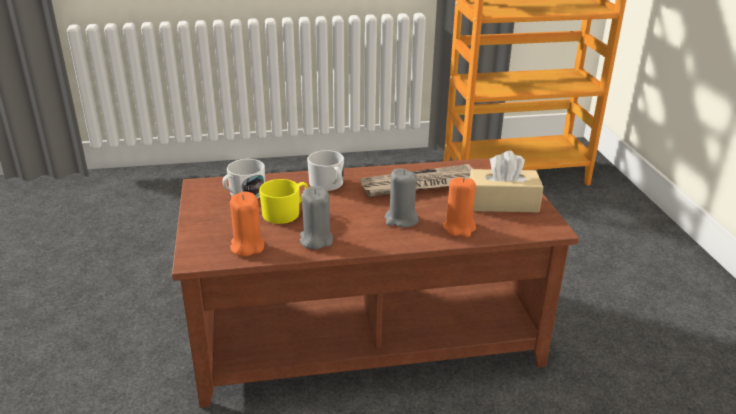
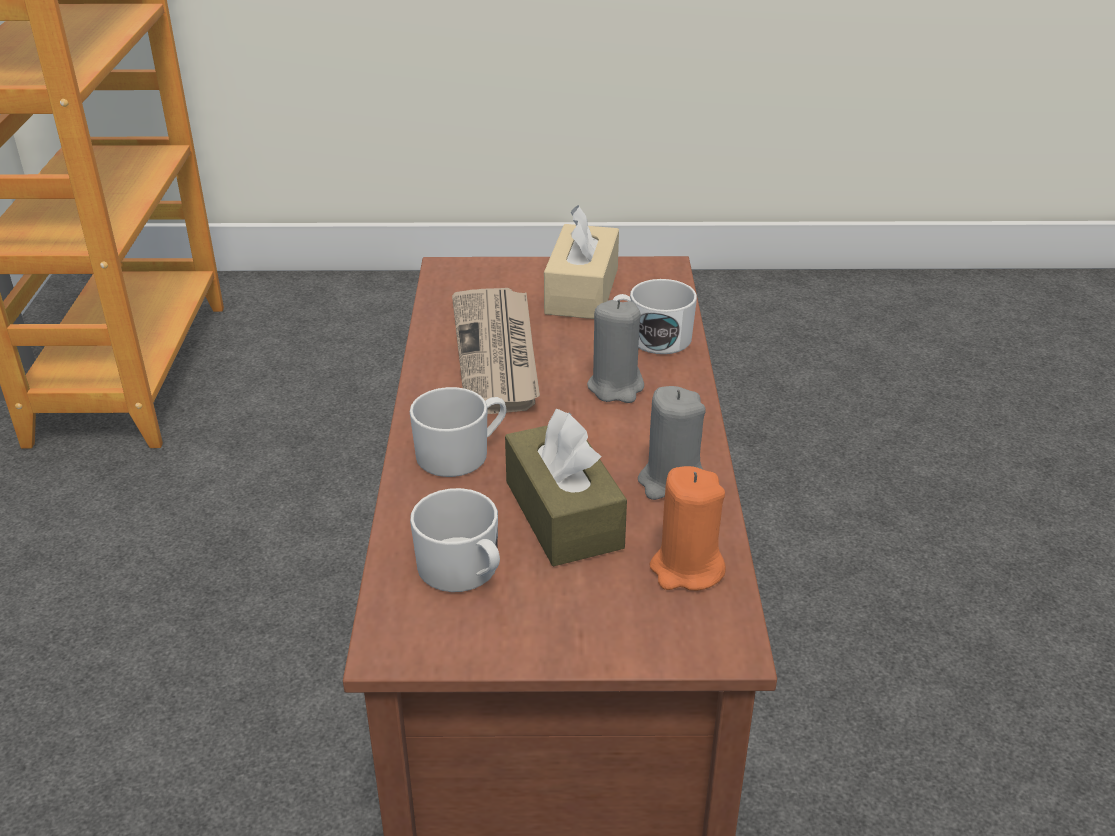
camera: 80 degrees left, 5 degrees up
yellow mug [259,179,308,224] -> brown tissue box [505,409,627,566]
orange candle [443,177,476,237] -> white mug [613,279,697,354]

